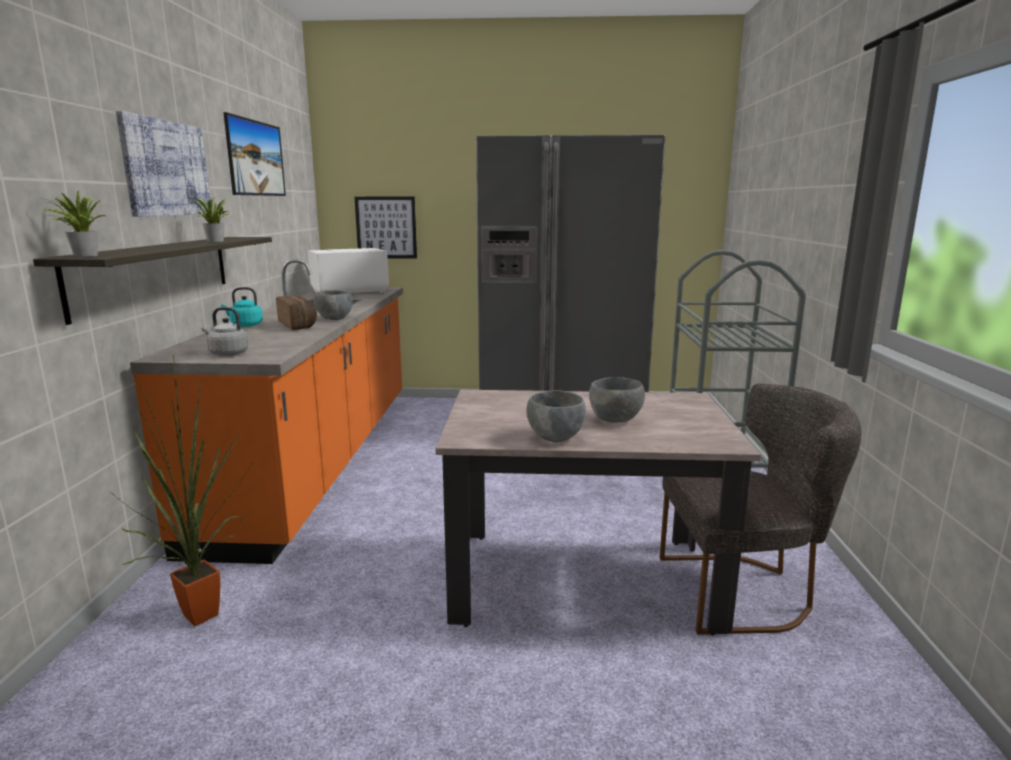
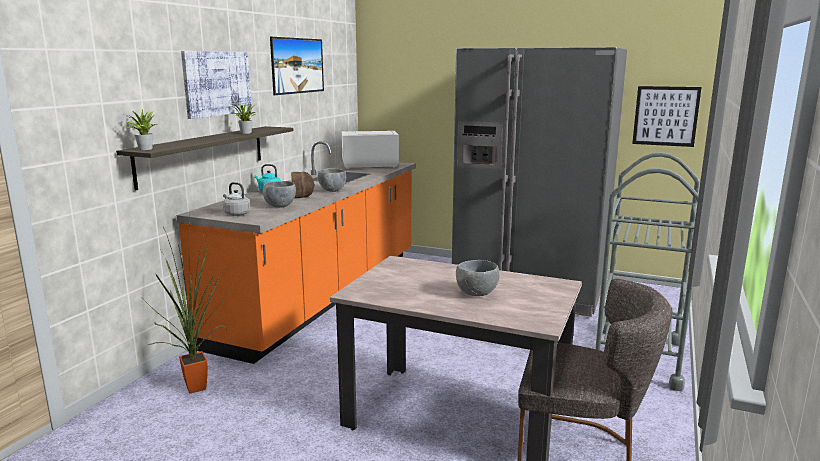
camera: 20 degrees right, 0 degrees up
picture [355,197,417,259] -> picture moved to [632,86,701,147]
grey bowl [526,390,586,442] -> grey bowl moved to [263,181,296,208]

